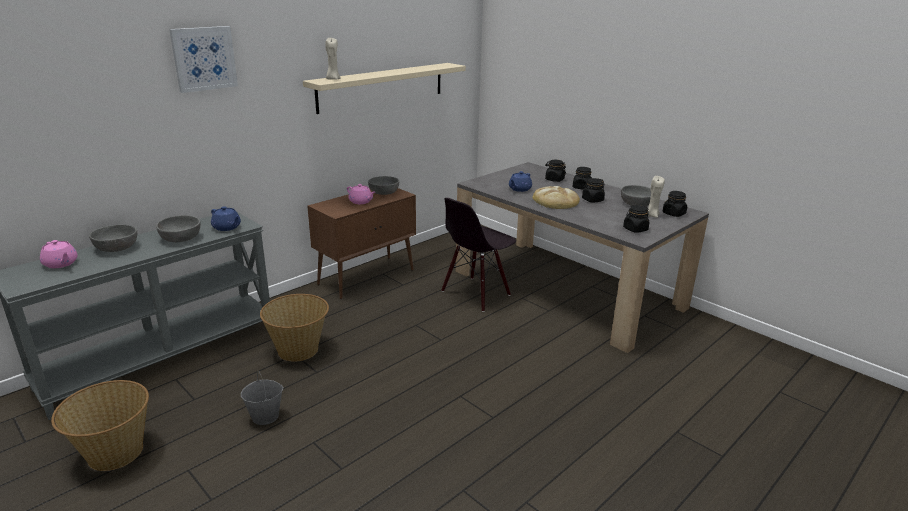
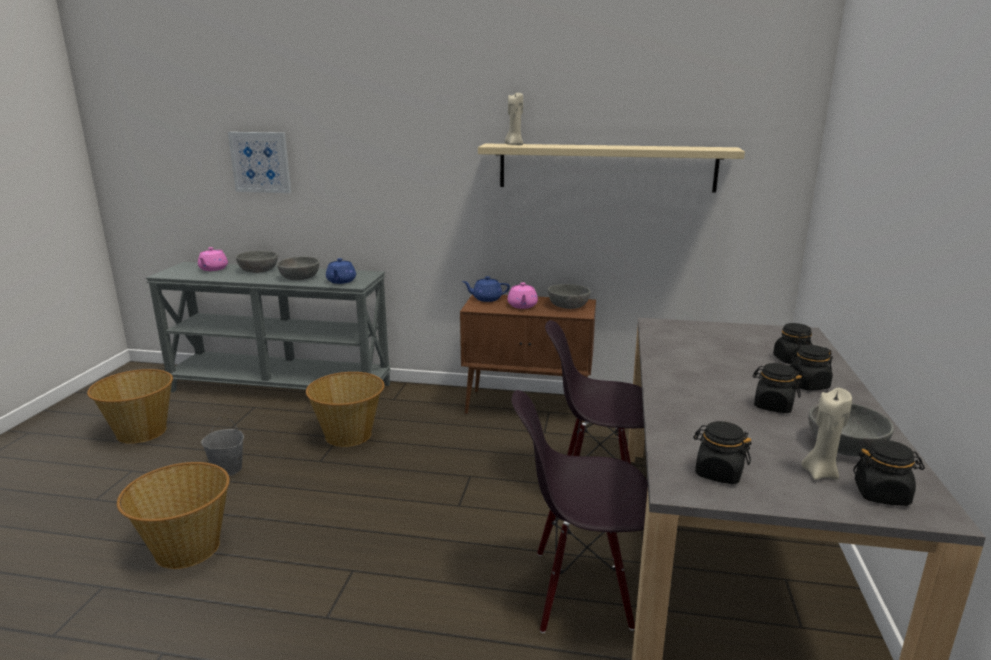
camera: 55 degrees right, 5 degrees down
picture [169,26,238,93] -> picture moved to [228,132,291,193]
blue teapot [509,171,532,192] -> blue teapot moved to [462,276,510,302]
bread [532,186,580,209] -> none
none -> basket [117,462,230,569]
none -> black chair [512,390,648,633]

